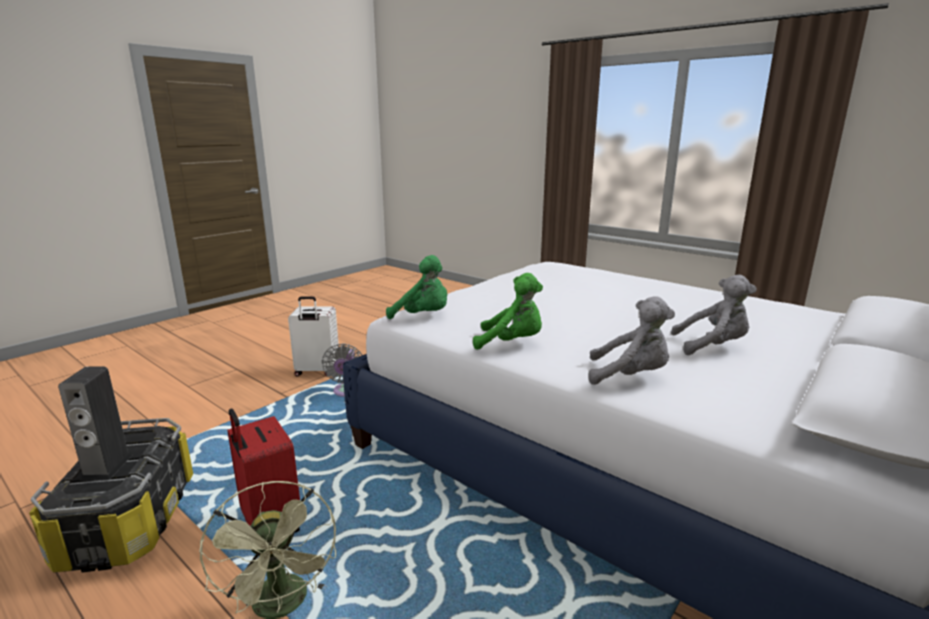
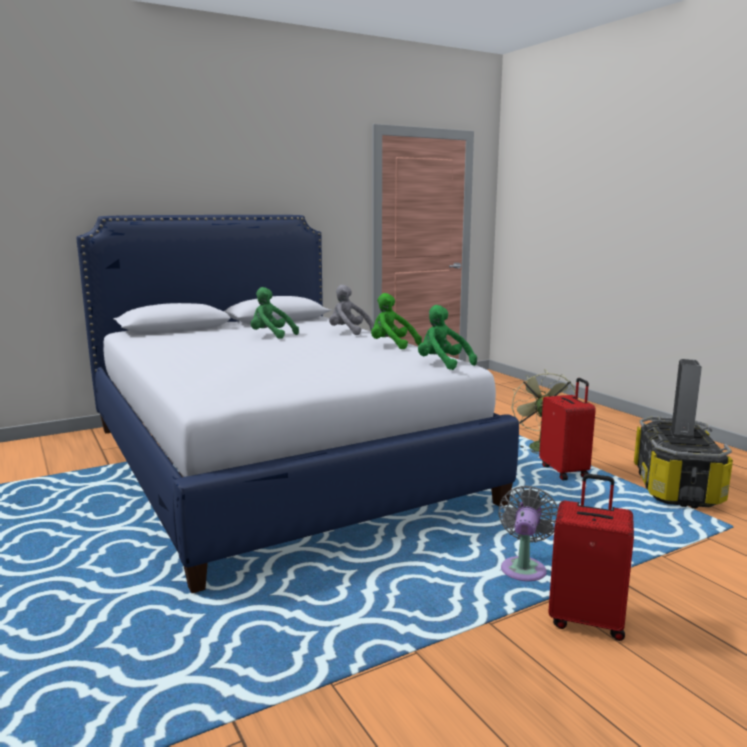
camera: 160 degrees left, 5 degrees down
white suitcase [288,296,339,376] -> red suitcase [548,474,634,641]
grey plush toy [671,275,757,355] -> green plush toy [251,287,299,339]

